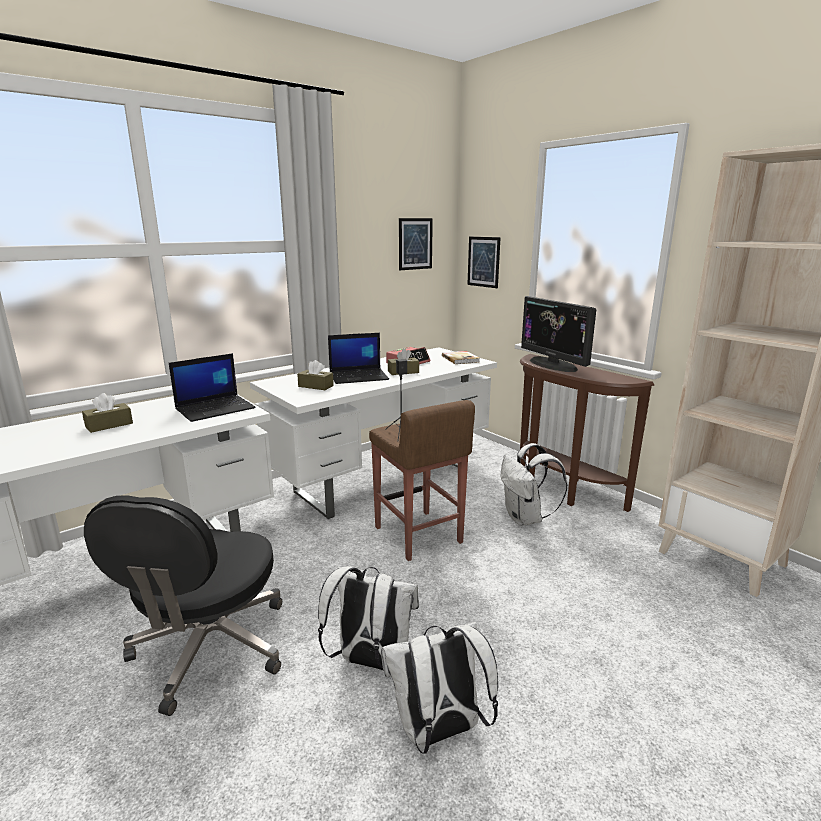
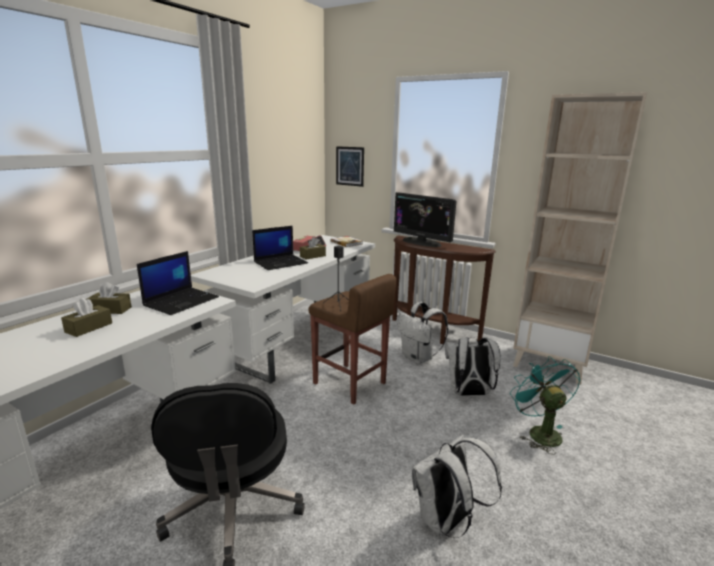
camera: 20 degrees left, 0 degrees up
brown tissue box [297,360,334,390] -> brown tissue box moved to [86,282,132,314]
white backpack [318,566,419,671] -> white backpack moved to [445,337,500,396]
picture [399,218,433,270] -> none
none -> turquoise fan [510,356,580,455]

